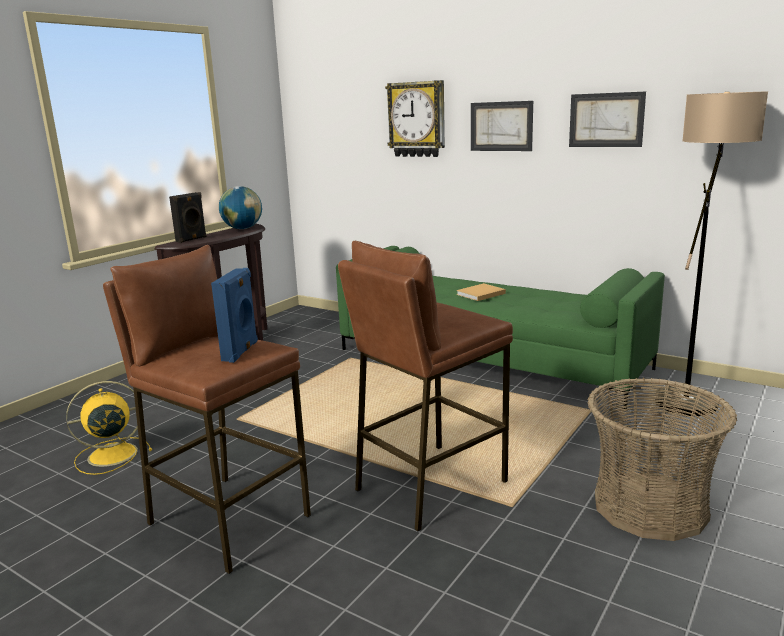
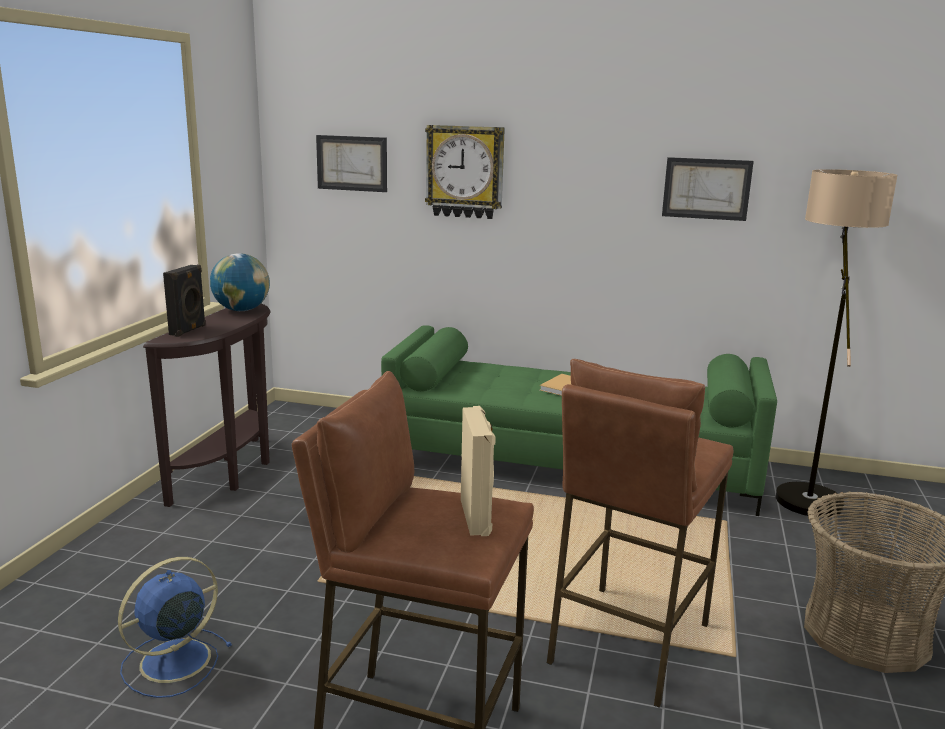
camera: 20 degrees left, 0 degrees up
yellow fan [66,381,152,475] -> blue fan [118,557,232,698]
blue speaker [211,268,258,363] -> beige speaker [461,406,496,536]
picture [471,101,533,151] -> picture moved to [316,135,387,192]

